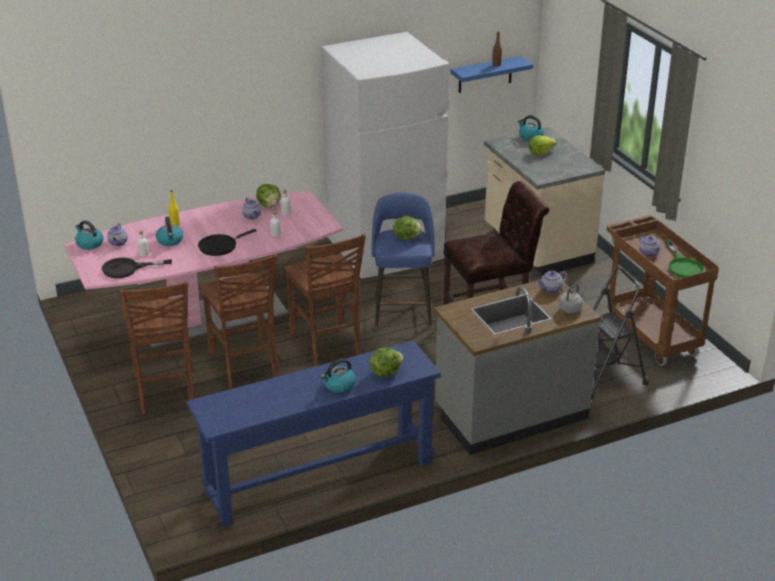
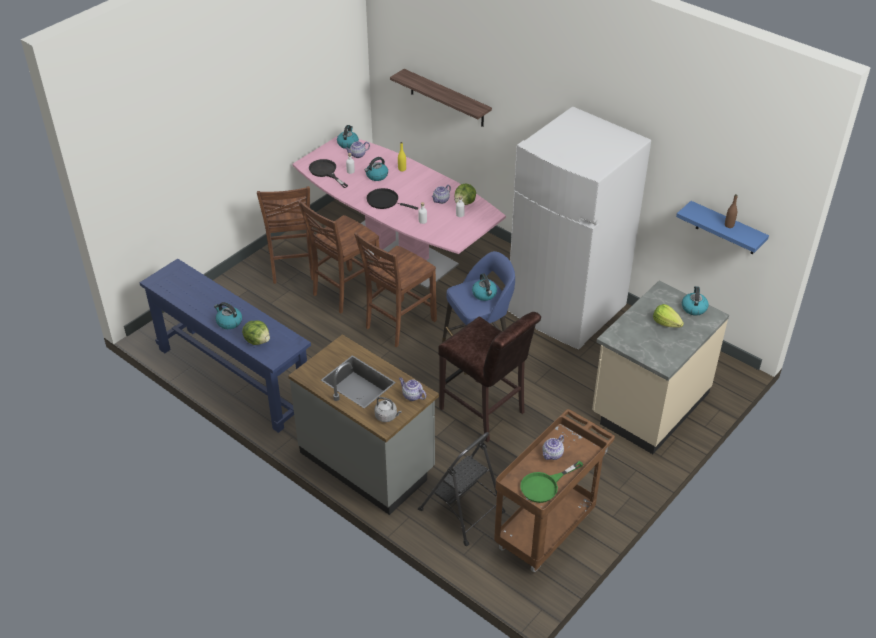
camera: 65 degrees right, 10 degrees up
brown chair [119,281,194,414] -> brown chair turned 60 degrees counterclockwise [257,186,313,284]
lettuce [393,216,423,240] -> kettle [472,273,497,301]
none -> shelf [390,69,492,127]

